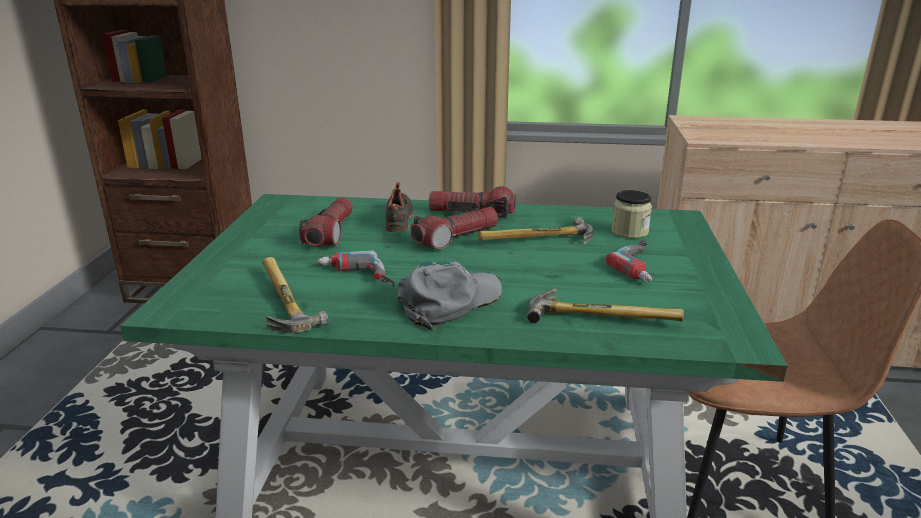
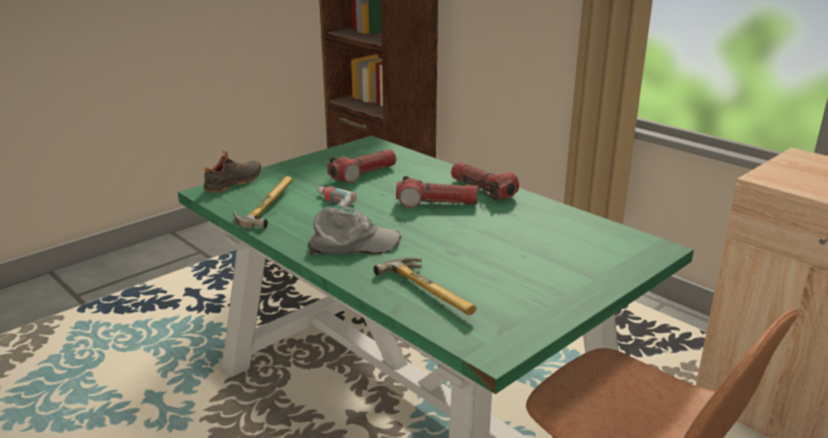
camera: 40 degrees right, 0 degrees up
black shoe [385,182,414,232] -> black shoe moved to [202,150,261,192]
hammer [478,217,593,245] -> none
power drill [606,240,652,282] -> none
jar [611,190,652,239] -> none

